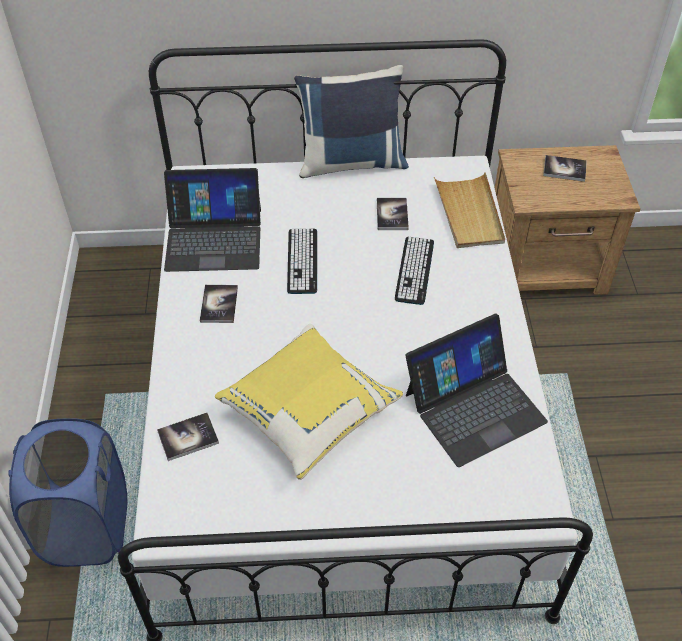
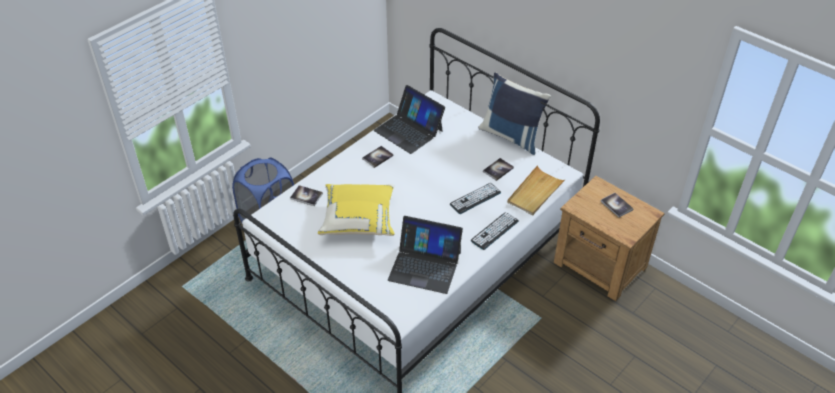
camera: 45 degrees right, 5 degrees down
keyboard [287,229,317,294] -> keyboard moved to [471,212,519,250]

